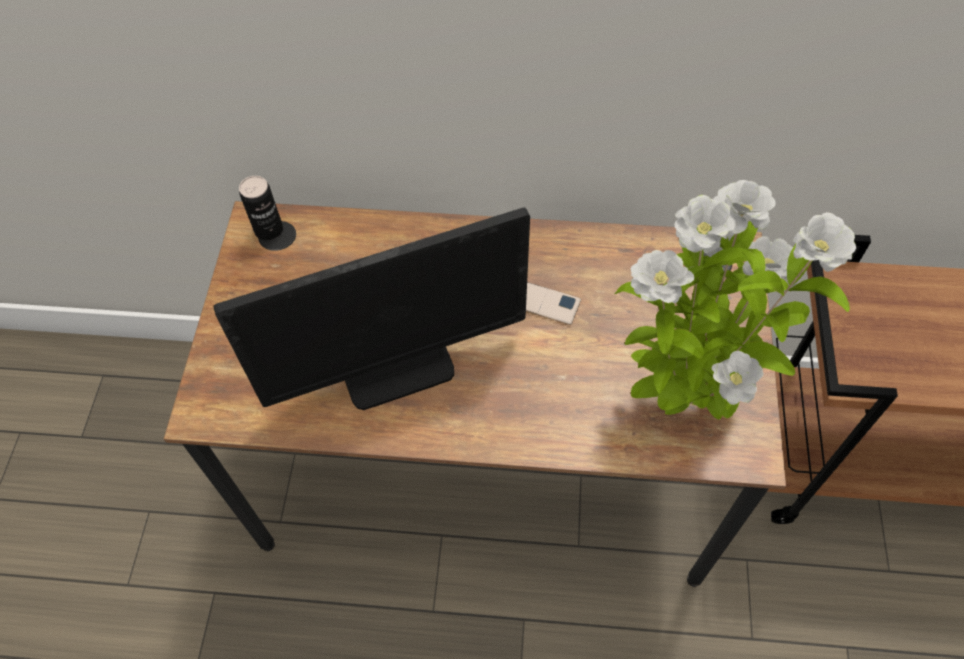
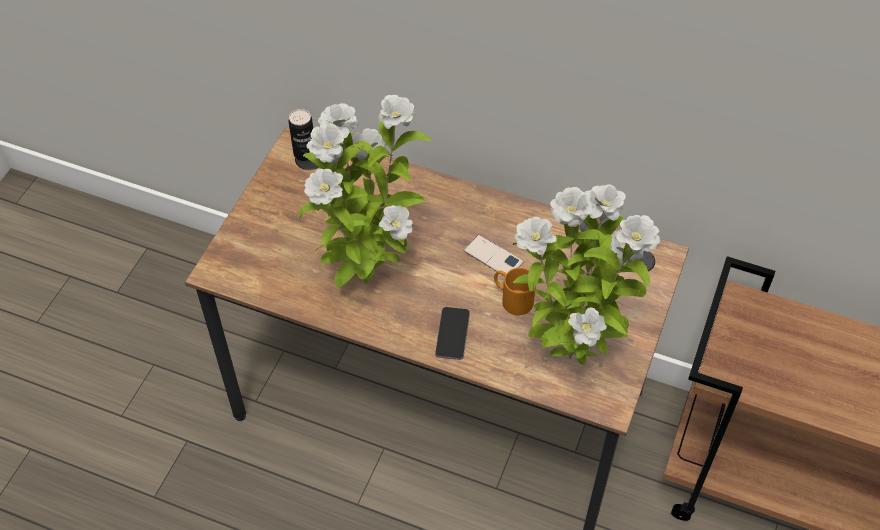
camera: 15 degrees right, 5 degrees down
monitor [214,208,530,410] -> potted plant [298,95,431,288]
none -> phone [435,307,470,360]
none -> orange mug [494,268,536,315]

